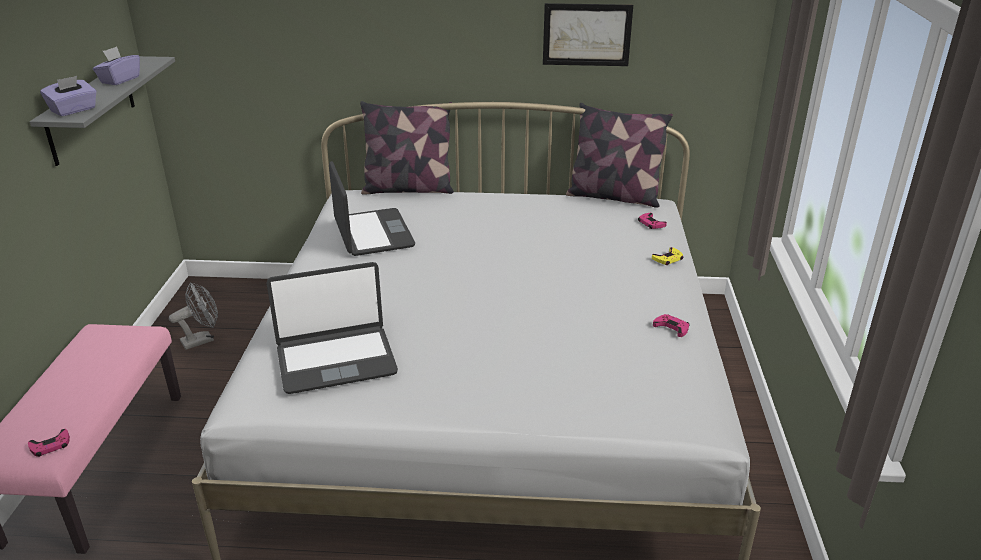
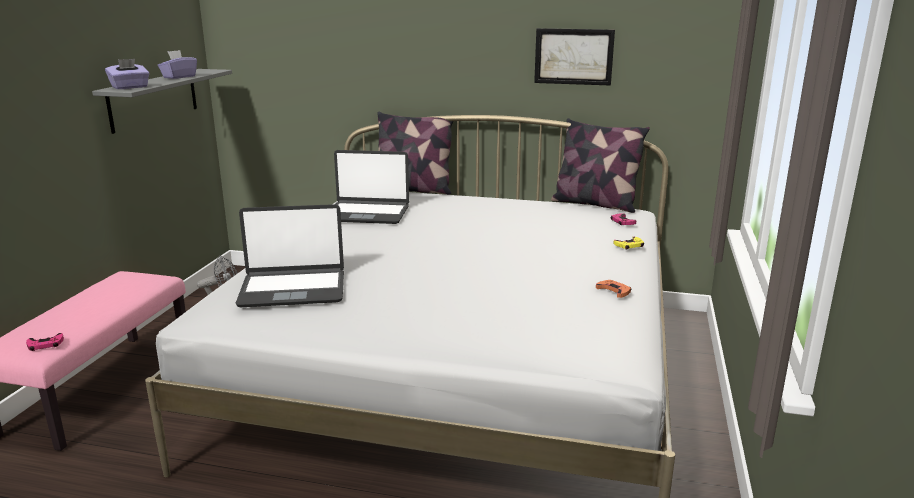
camera: 10 degrees right, 10 degrees down
laptop [329,161,415,256] -> laptop turned 105 degrees clockwise [334,150,409,224]
pink game controller [653,314,690,337] -> orange game controller [596,280,632,298]

